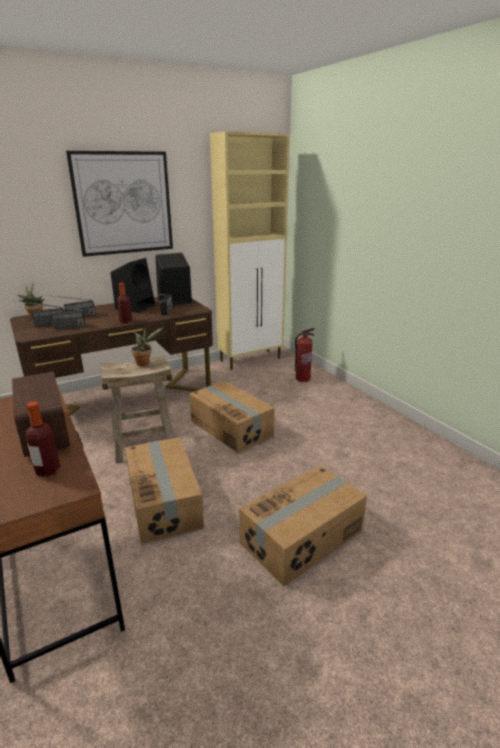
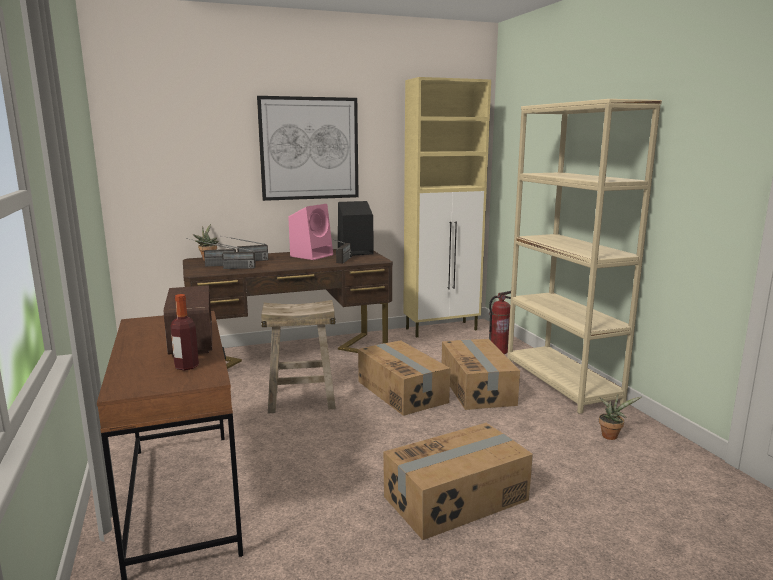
camera: 10 degrees right, 10 degrees down
black speaker [110,258,155,313] -> pink speaker [288,204,333,260]
bottle [117,283,132,323] -> none
cardboard box [125,437,204,544] -> cardboard box moved to [442,339,520,410]
potted plant [131,327,163,366] -> potted plant moved to [599,395,641,440]
none -> beige bookcase [507,99,662,414]

